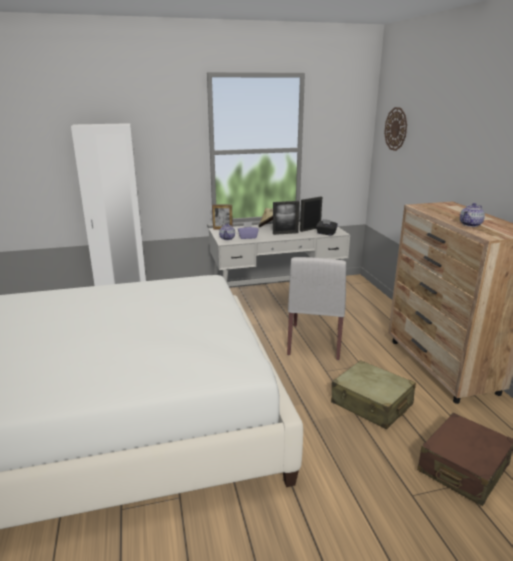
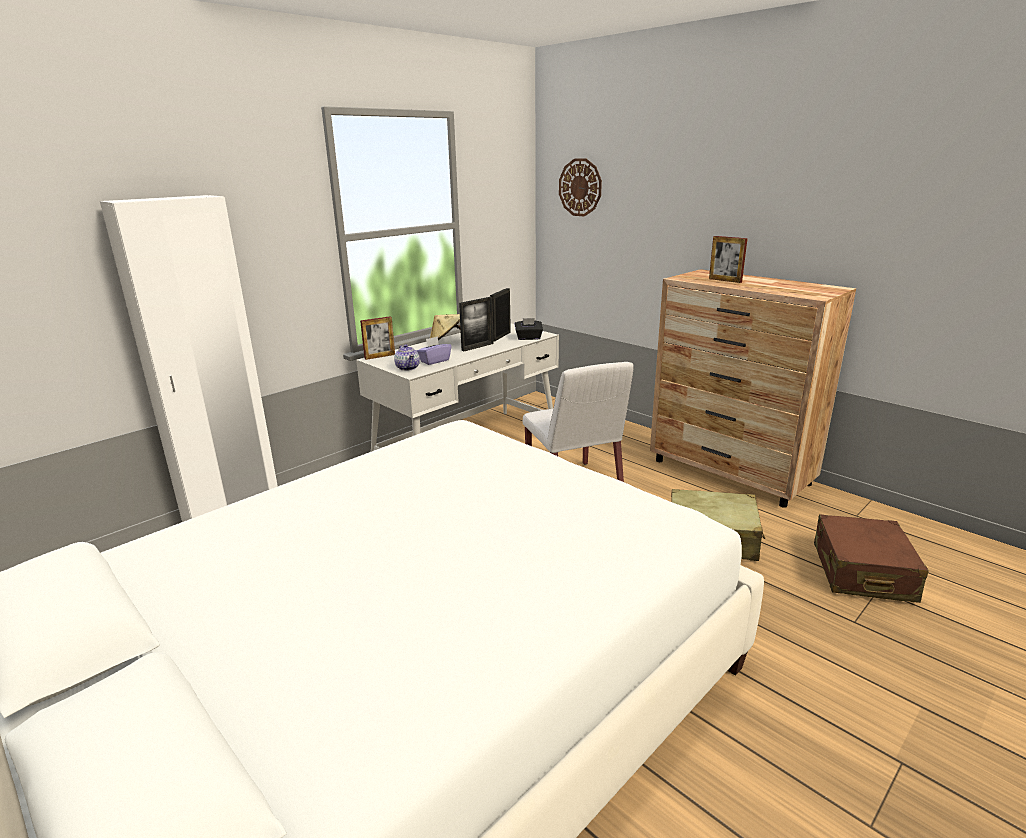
camera: 30 degrees left, 0 degrees up
teapot [460,203,485,227] -> none
none -> picture frame [709,236,748,283]

